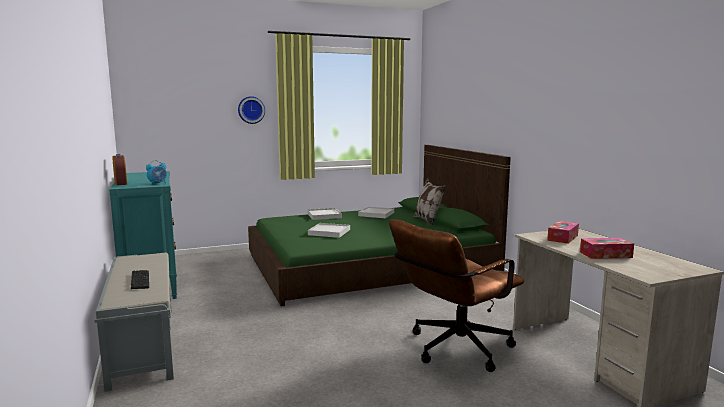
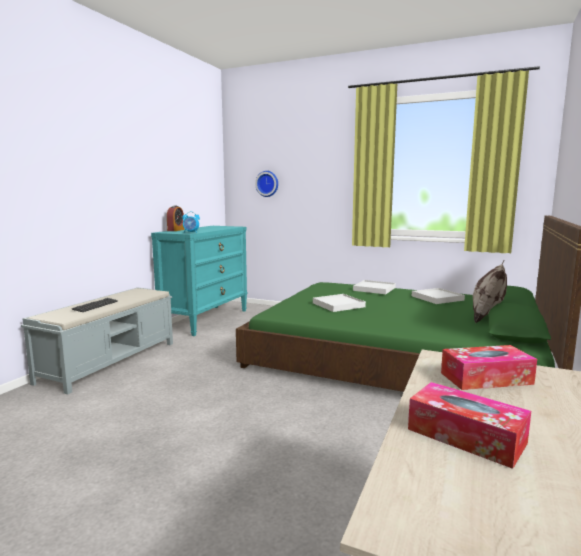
camera: 45 degrees right, 0 degrees up
wall clock [238,96,265,124] -> wall clock moved to [255,171,278,197]
brown office chair [389,219,524,372] -> none

